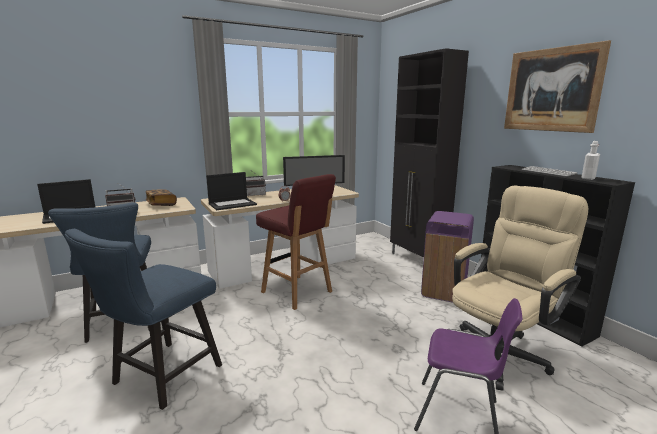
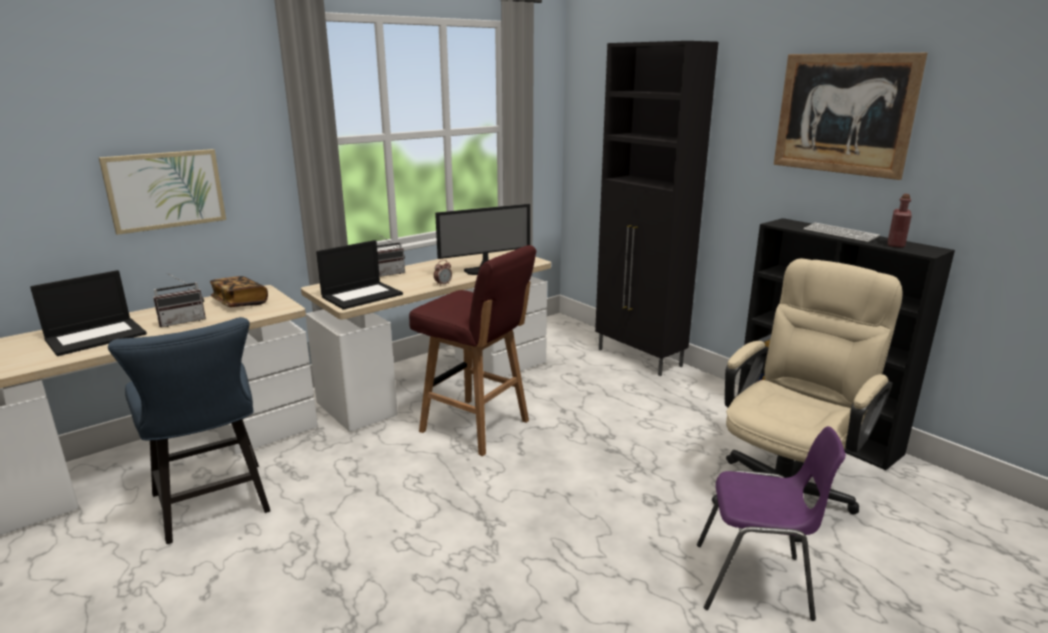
camera: 10 degrees left, 5 degrees up
blue chair [64,229,222,410] -> none
purple trash can [421,211,474,303] -> none
white bottle [581,141,600,180] -> red bottle [888,194,912,248]
none -> picture [99,149,226,235]

